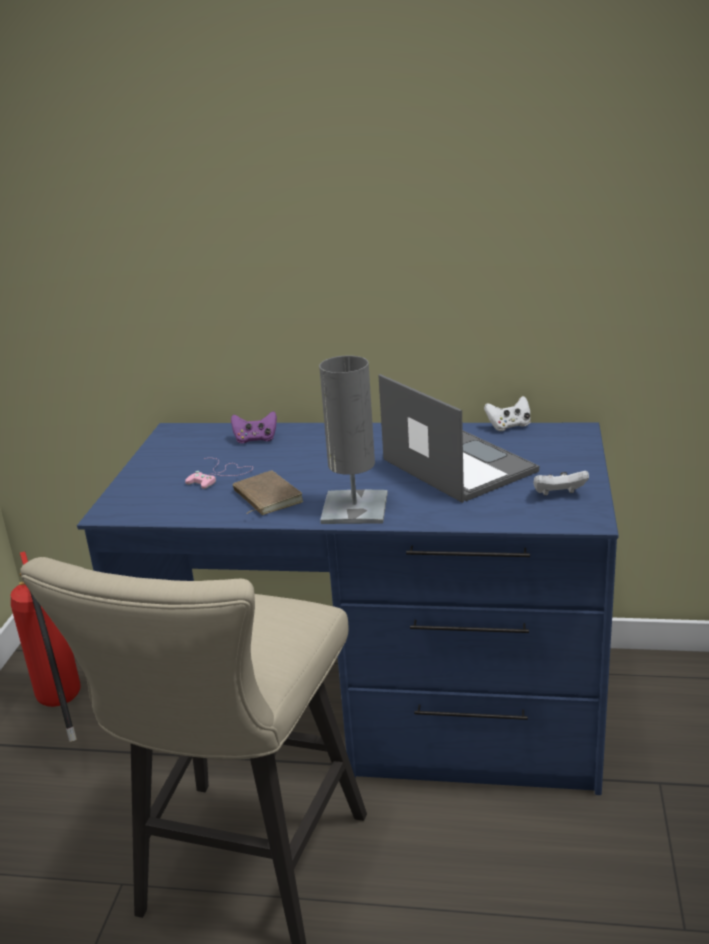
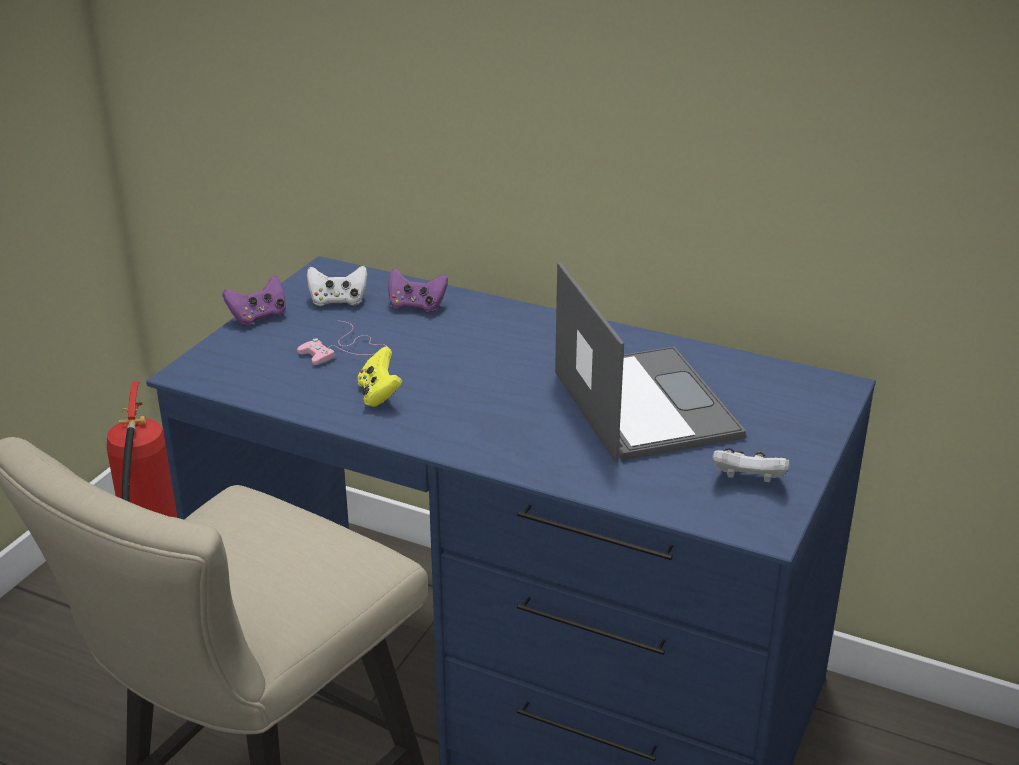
camera: 15 degrees right, 5 degrees up
brown book [233,470,304,515] -> yellow game controller [357,346,403,407]
grey table lamp [319,355,388,524] -> none
white game controller [484,396,530,431] -> white game controller moved to [307,266,367,306]
none -> purple game controller [222,275,286,326]

